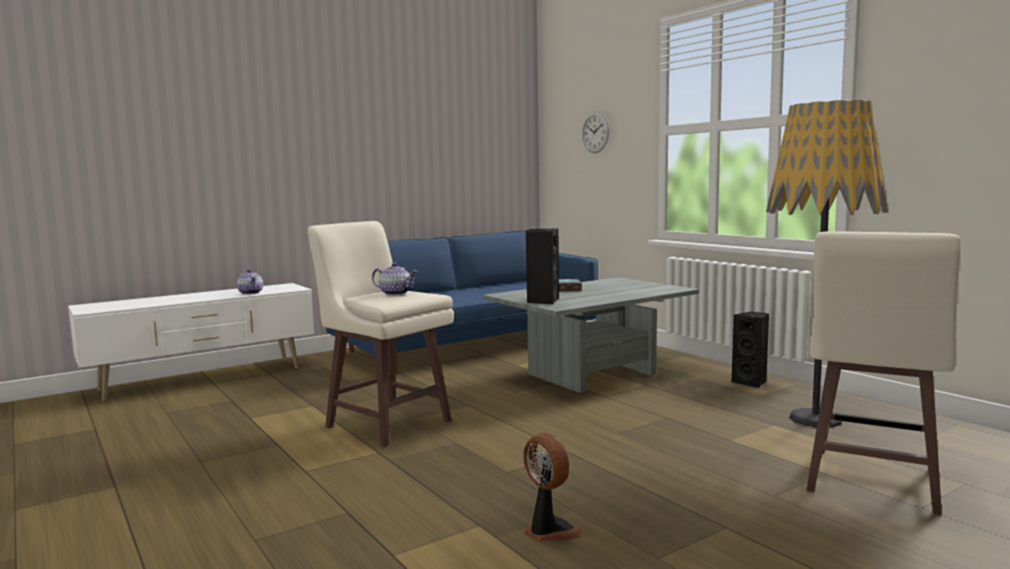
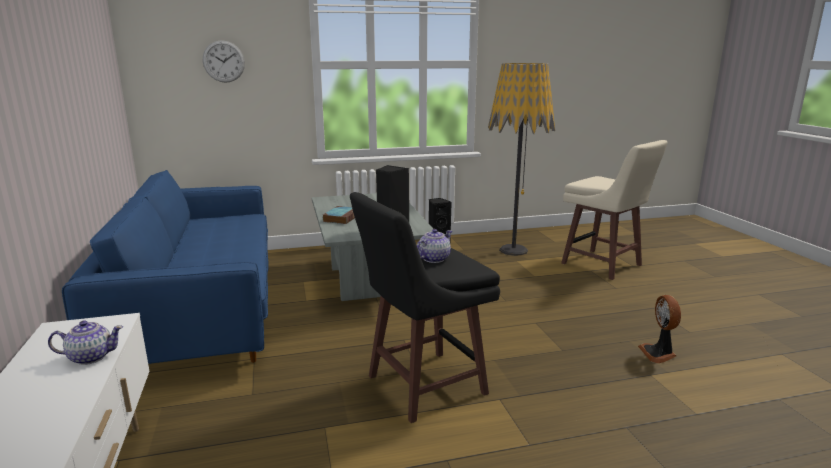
camera: 70 degrees left, 10 degrees up
beige stool [308,221,454,447] -> black stool [350,192,500,423]
fan [523,432,583,542] -> fan turned 75 degrees counterclockwise [638,295,681,363]

